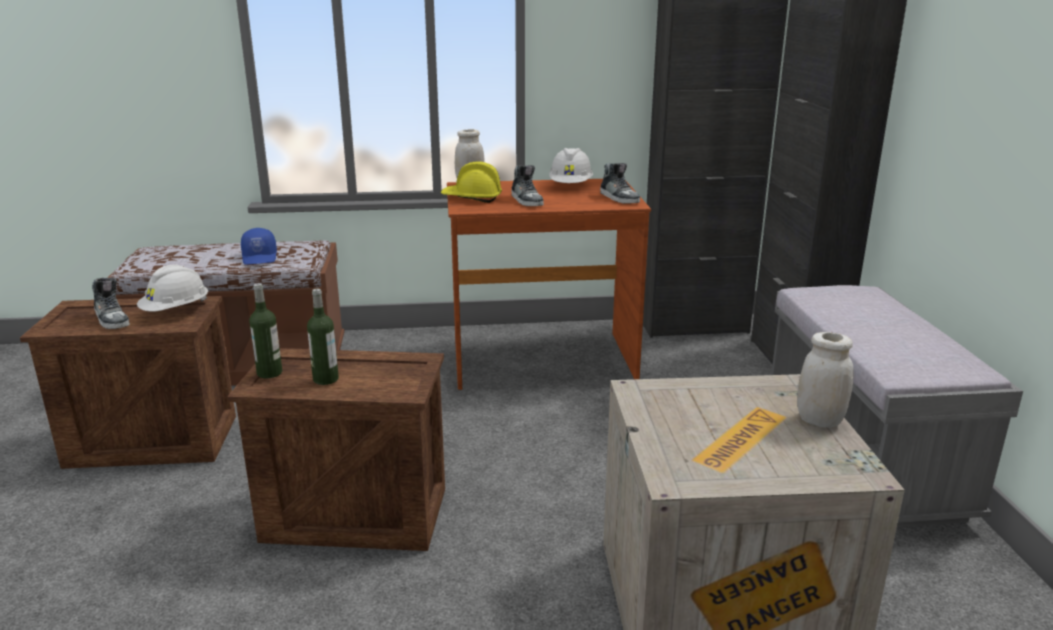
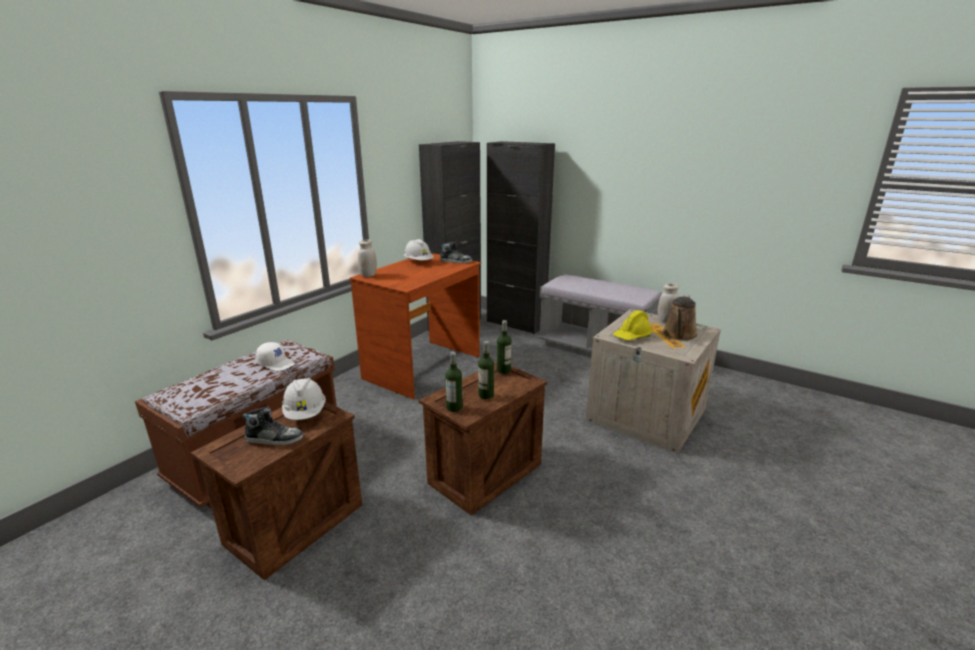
camera: 50 degrees left, 0 degrees up
blue cap [241,228,277,265] -> white cap [256,342,295,371]
yellow hard hat [441,161,502,203] -> yellow hard hat moved to [613,310,653,340]
shoe [511,165,544,206] -> none
none -> bottle [497,320,512,374]
none -> brown watering can [662,295,697,341]

